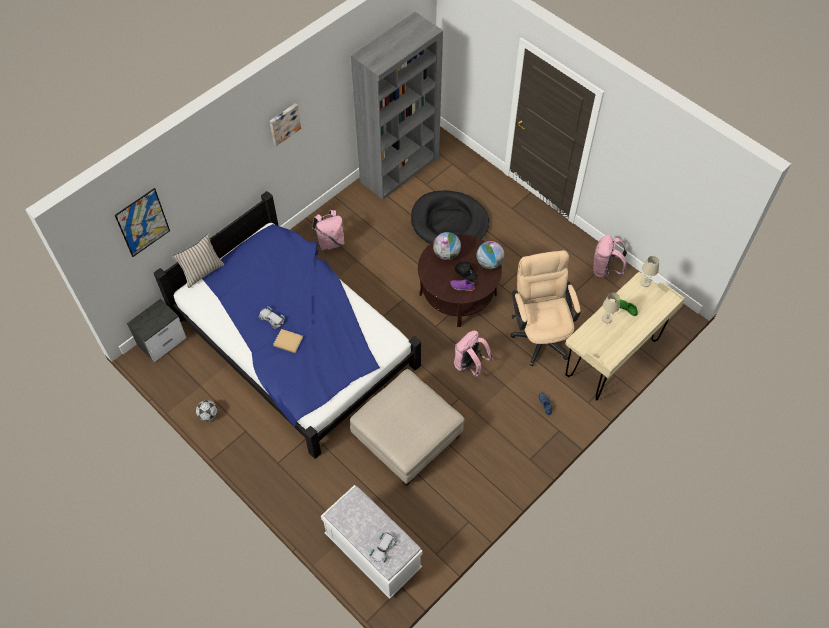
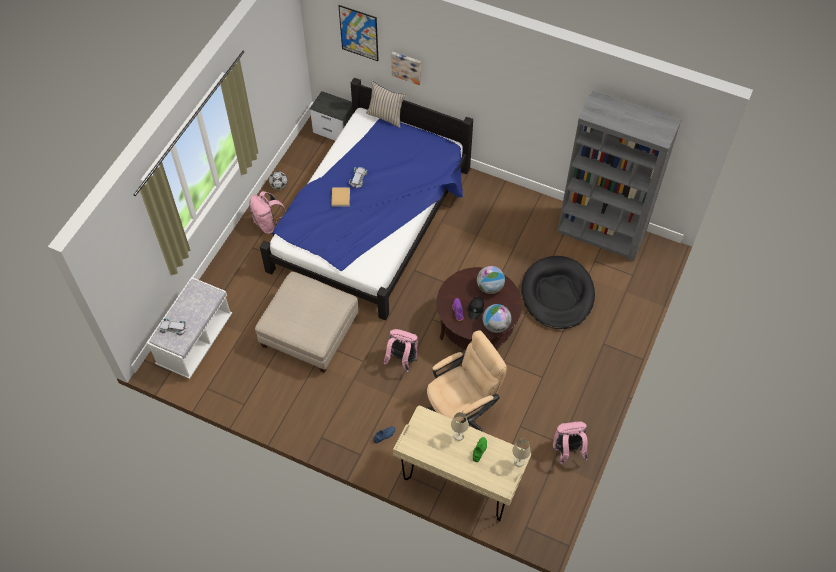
camera: 70 degrees right, 0 degrees up
picture [270,103,301,146] -> picture moved to [391,52,421,85]
pink backpack [312,210,344,251] -> pink backpack moved to [249,191,286,234]

